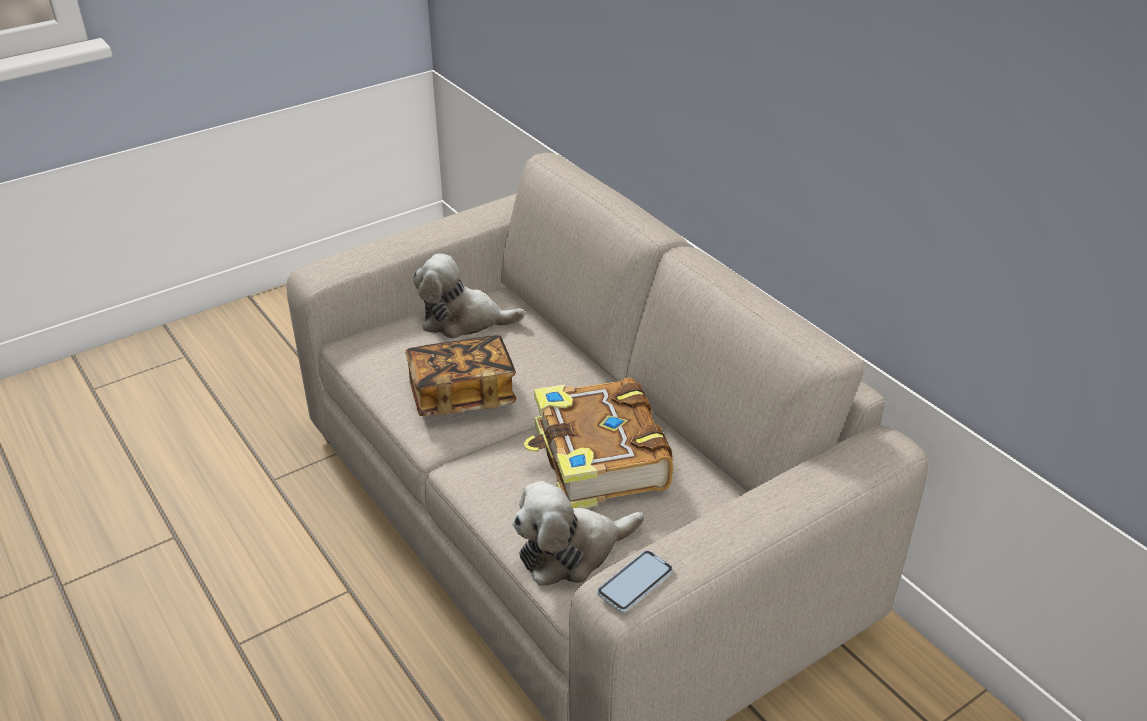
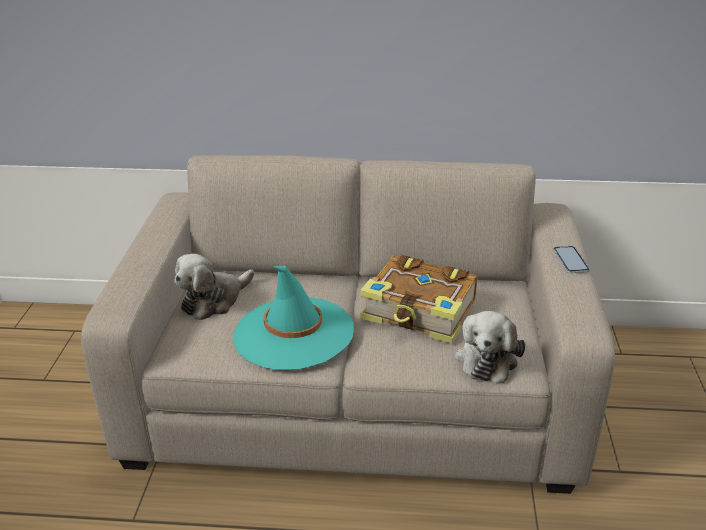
camera: 50 degrees left, 5 degrees down
book [405,335,516,416] -> turquoise hat [232,266,354,370]
phone [597,550,673,612] -> phone moved to [553,246,590,273]

